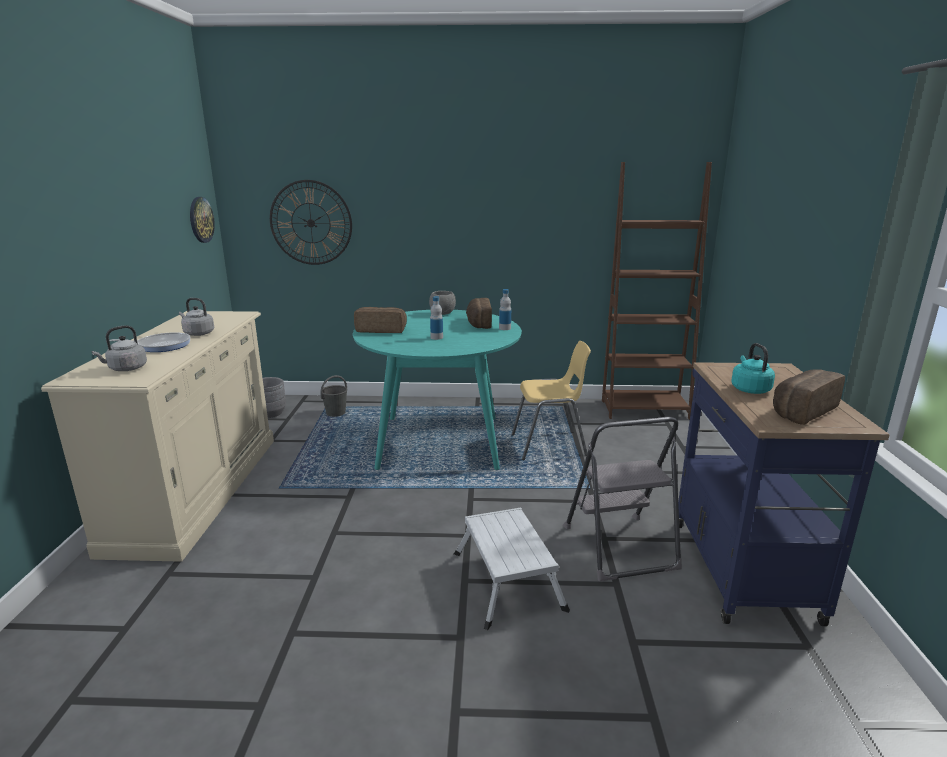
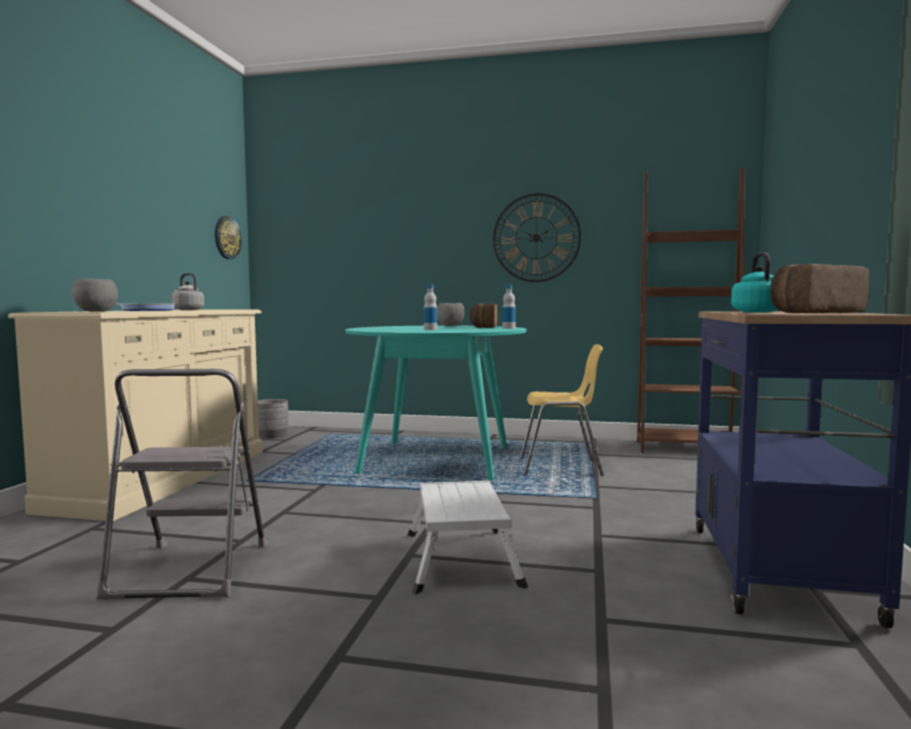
camera: 10 degrees right, 15 degrees down
grey kettle [92,325,147,371] -> grey bowl [72,279,118,312]
wall clock [270,180,352,265] -> wall clock moved to [493,193,581,282]
grey bucket [320,375,347,417] -> none
bread [354,307,407,333] -> none
grey step ladder [563,417,682,581] -> grey step ladder moved to [97,369,269,600]

